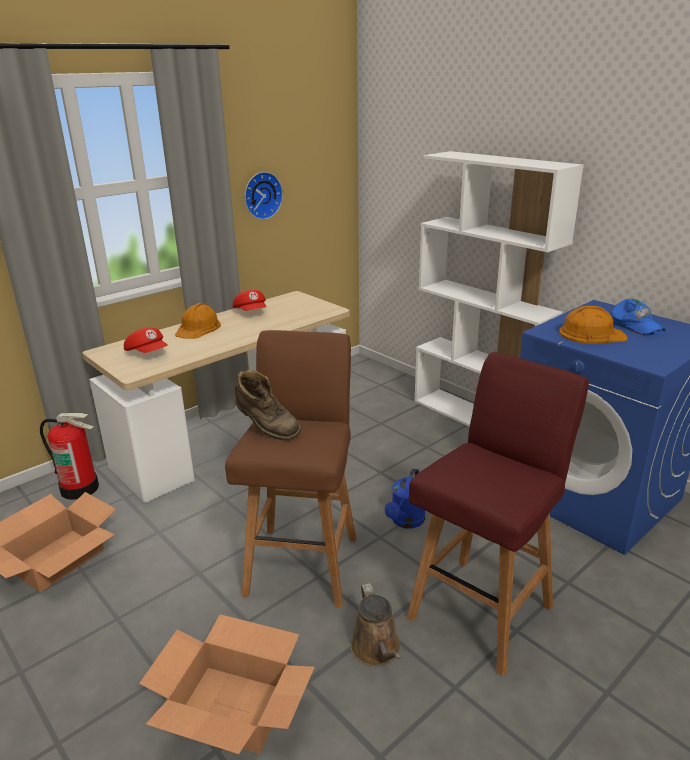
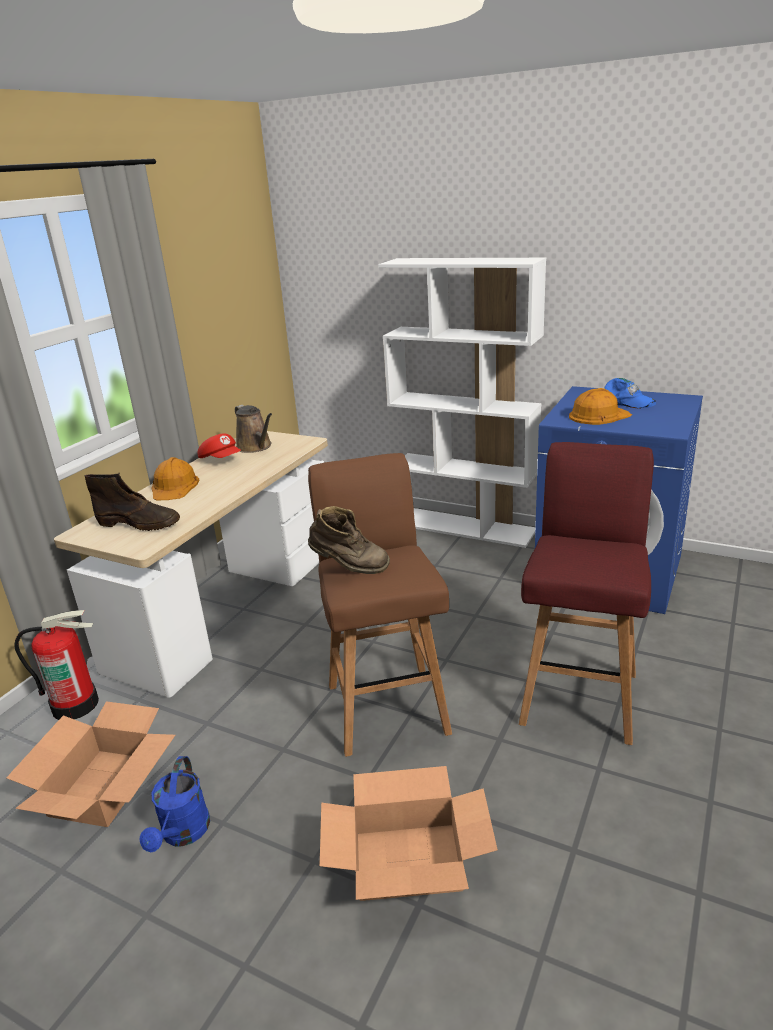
camera: 20 degrees left, 0 degrees up
red cap [124,327,168,353] -> brown boot [84,473,180,531]
wall clock [245,172,283,220] -> none
brown watering can [350,583,401,666] -> brown watering can moved to [235,405,272,453]
blue watering can [385,468,425,528] -> blue watering can moved to [140,756,210,852]

